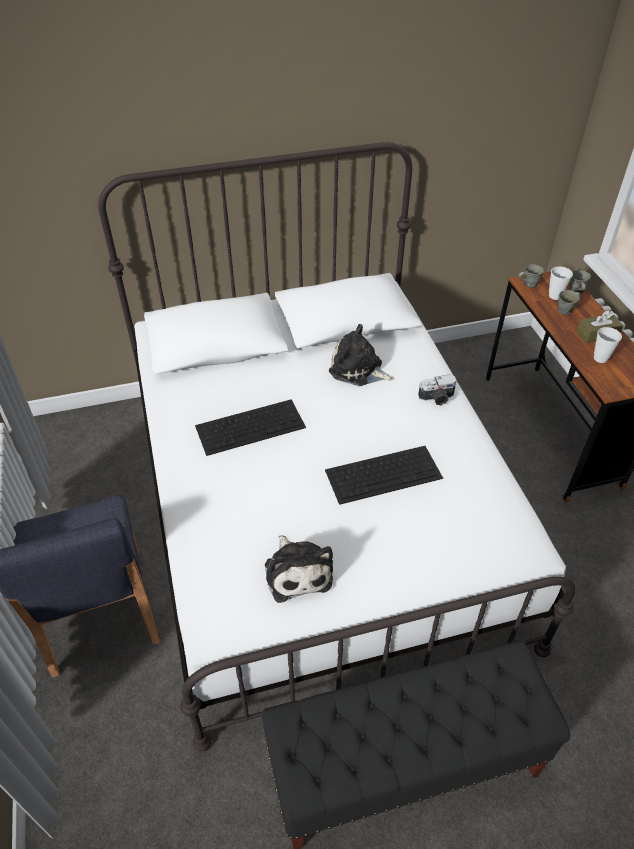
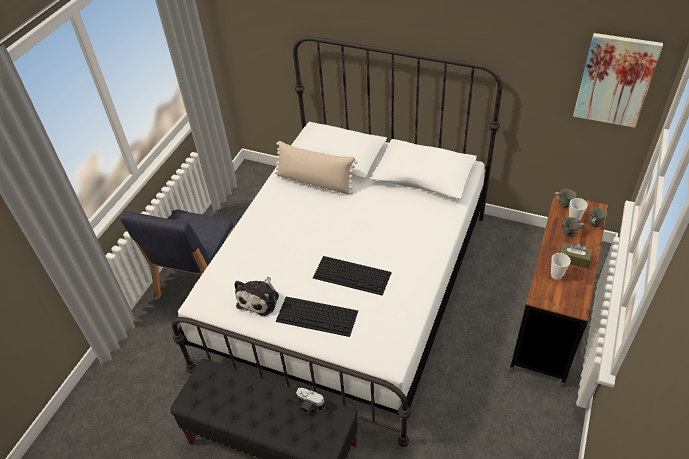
camera: 40 degrees right, 0 degrees up
keyboard [195,399,306,456] -> keyboard moved to [276,297,358,337]
plush toy [329,324,394,386] -> none
camera [418,375,457,405] -> camera moved to [296,388,325,414]
none -> beige pillow [274,141,358,195]
none -> picture [573,33,663,128]

